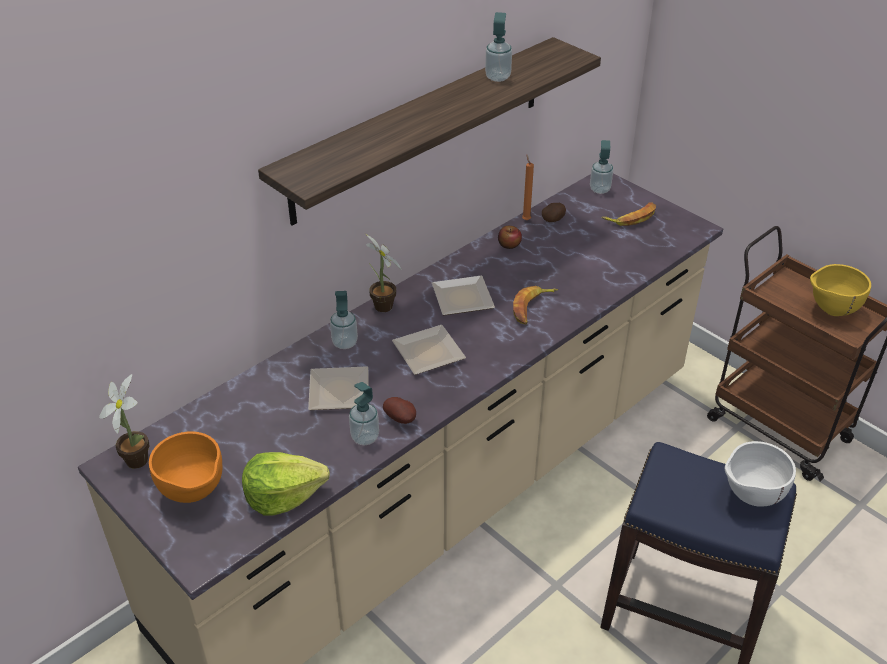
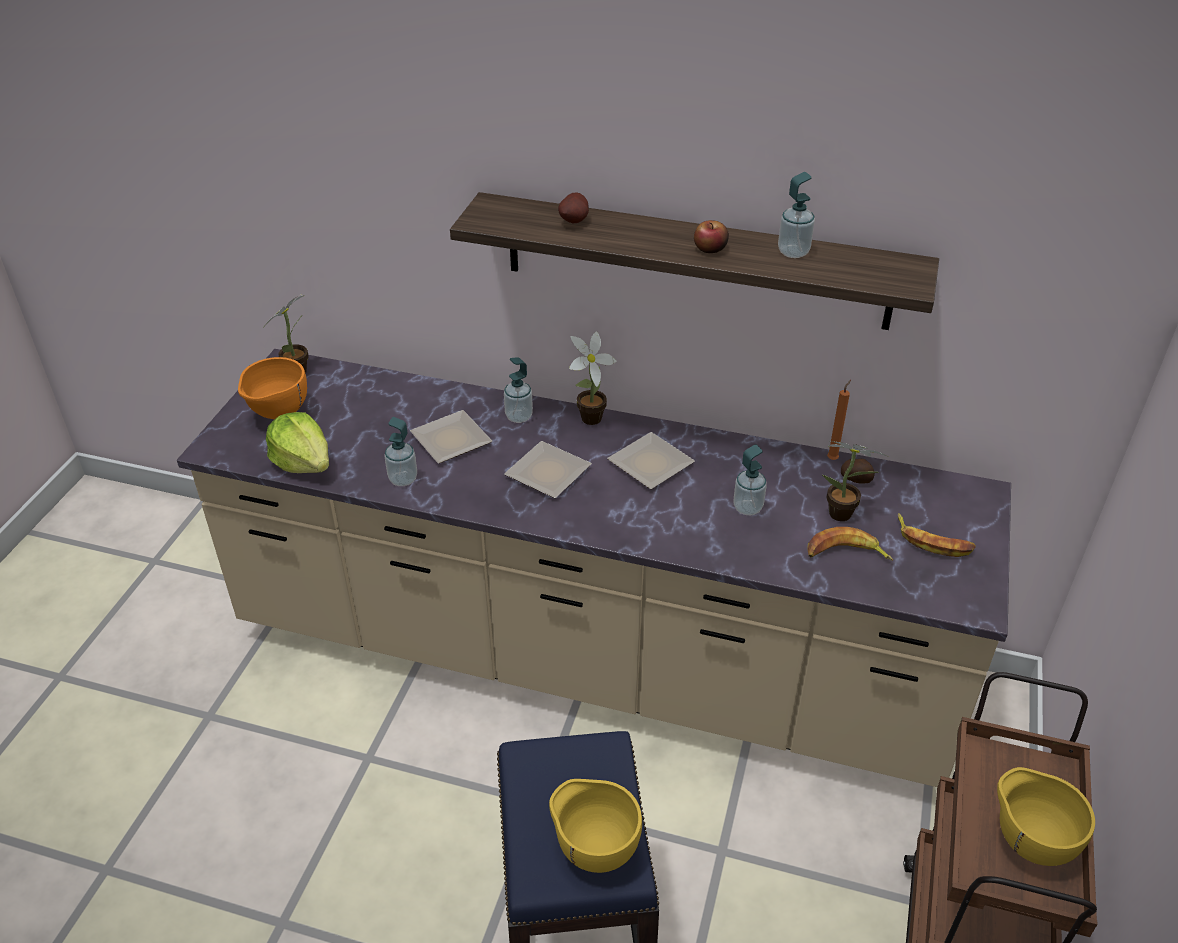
camera: 60 degrees right, 0 degrees up
potato [383,397,416,424] -> potato moved to [558,192,589,223]
apple [498,226,522,249] -> apple moved to [694,220,729,253]
banana [513,286,558,324] -> banana moved to [807,527,893,561]
soap dispenser [590,140,613,194] -> soap dispenser moved to [734,444,767,515]
white bowl [724,441,796,507] -> yellow bowl [549,779,642,873]
none -> potted plant [822,441,889,521]

